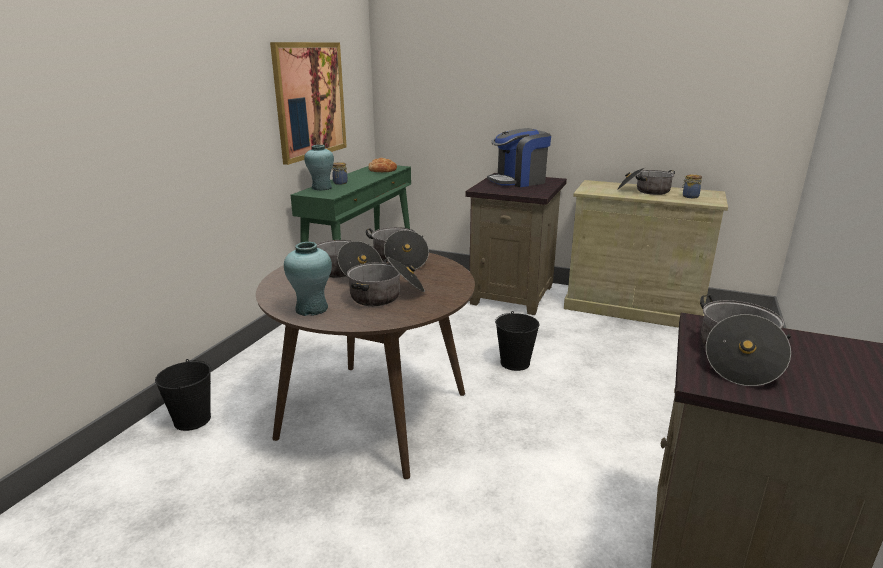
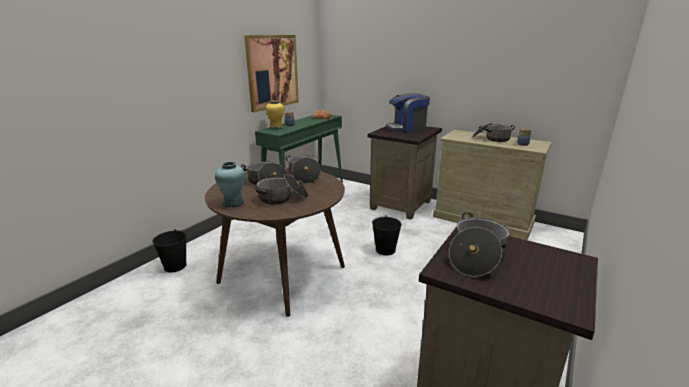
camera: 10 degrees right, 0 degrees up
turquoise vase [304,145,334,190] -> yellow vase [266,100,284,130]

